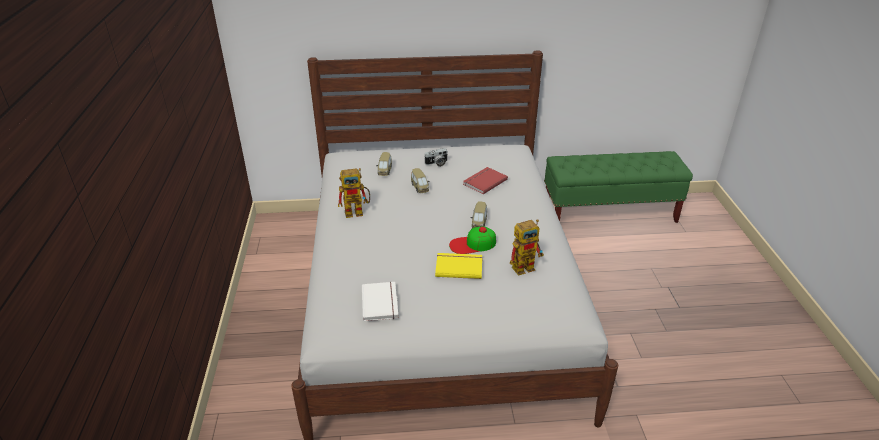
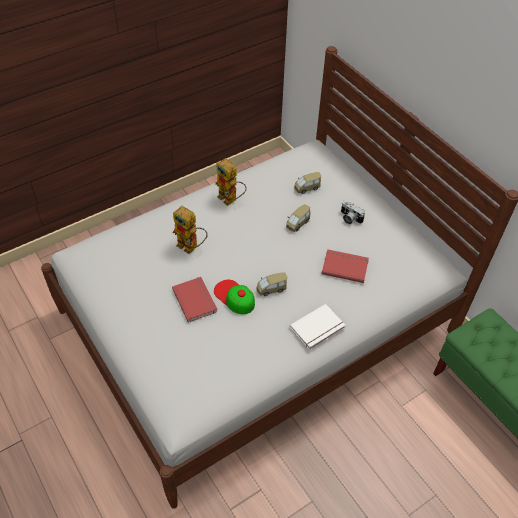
camera: 60 degrees right, 15 degrees up
white book [362,282,398,321] -> white book moved to [290,304,345,350]
yellow book [435,253,483,279] -> red book [172,277,217,322]
toy robot [510,219,544,276] -> toy robot moved to [172,206,208,254]

